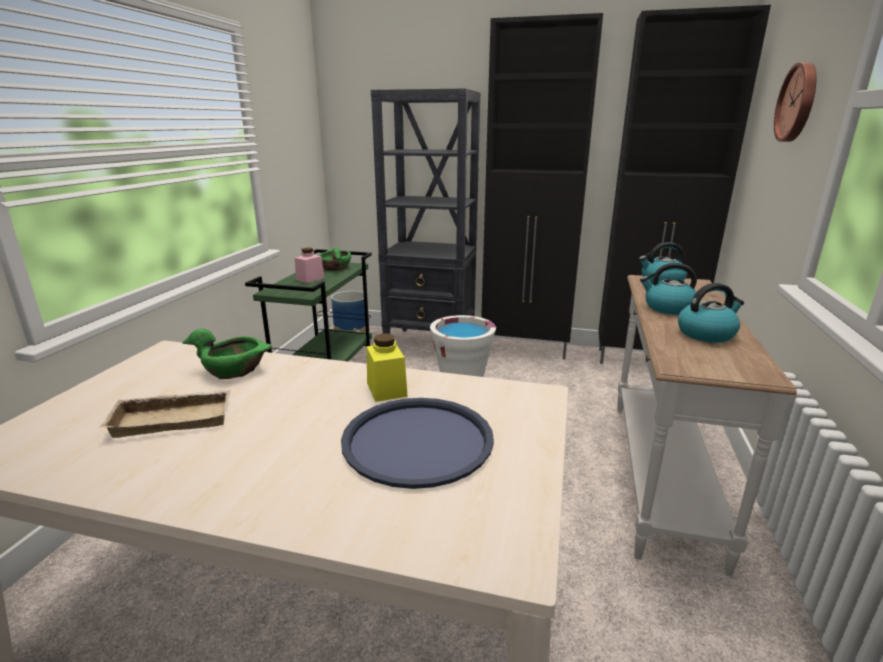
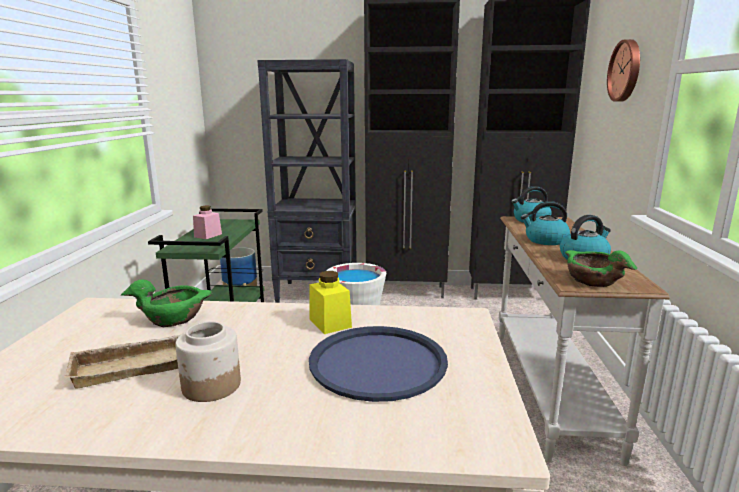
camera: 10 degrees left, 5 degrees down
green bowl [318,247,351,271] -> green bowl moved to [565,250,637,287]
none -> jar [175,322,241,402]

